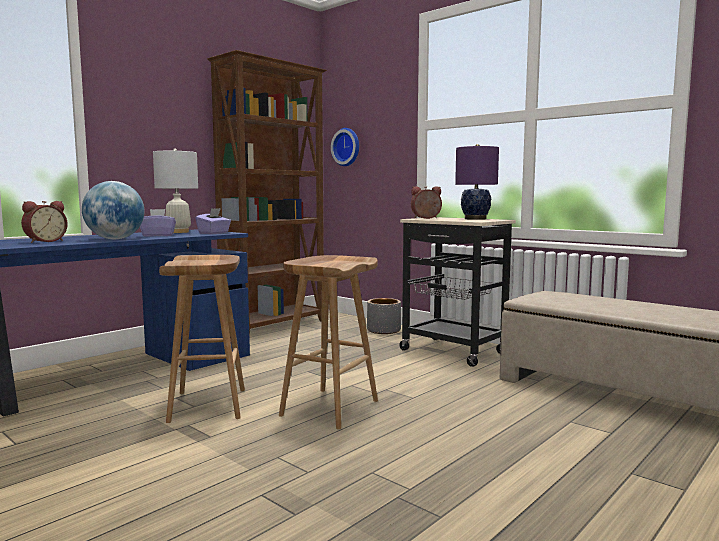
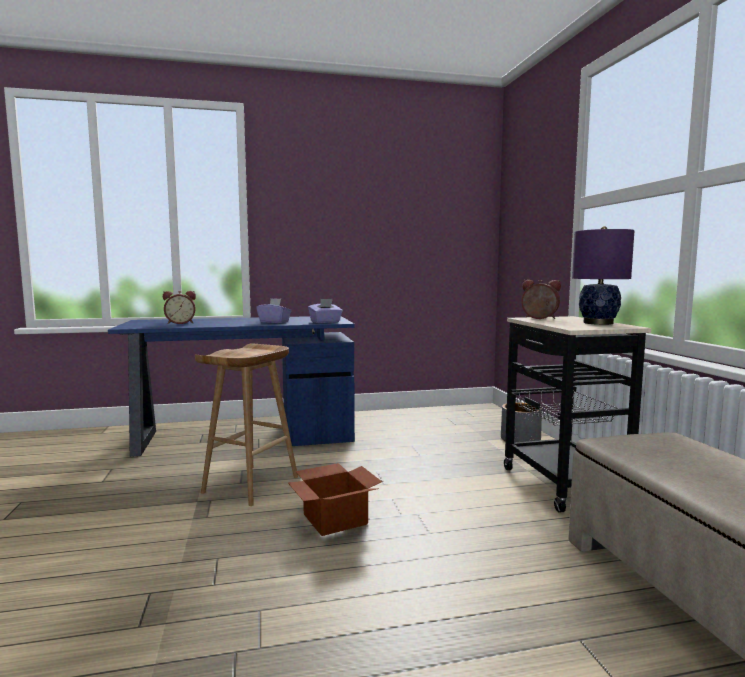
camera: 35 degrees right, 0 degrees up
globe [82,181,145,239] -> none
white table lamp [153,148,198,233] -> none
brown bookcase [207,50,327,335] -> none
brown stool [279,255,378,429] -> cardboard box [288,463,382,536]
wall clock [331,128,359,166] -> none

